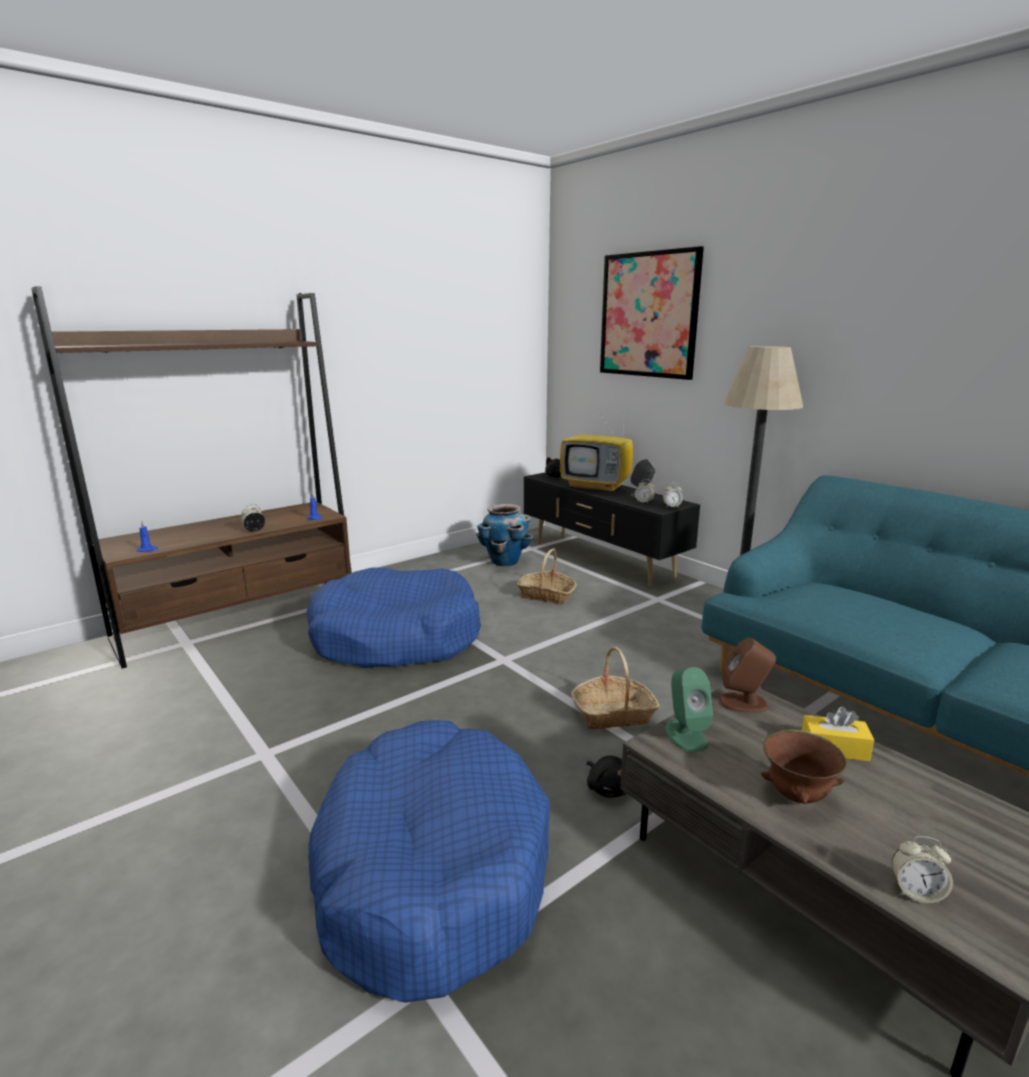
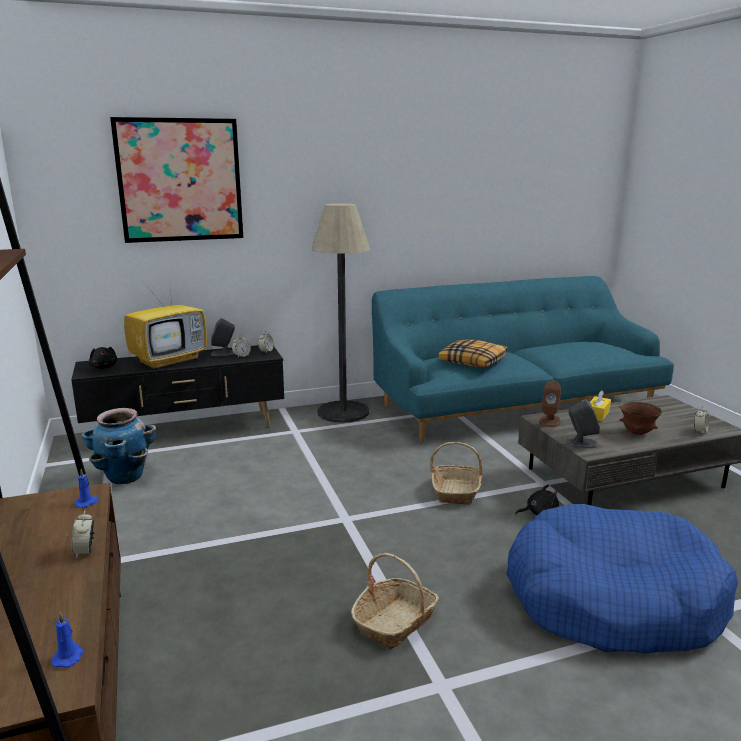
camera: 70 degrees left, 0 degrees up
blue dog bed [306,568,481,668] -> none
basket [517,548,577,604] -> basket moved to [351,553,439,649]
green speaker [665,667,713,752] -> grey speaker [566,399,600,448]
none -> pillow [438,340,508,367]

